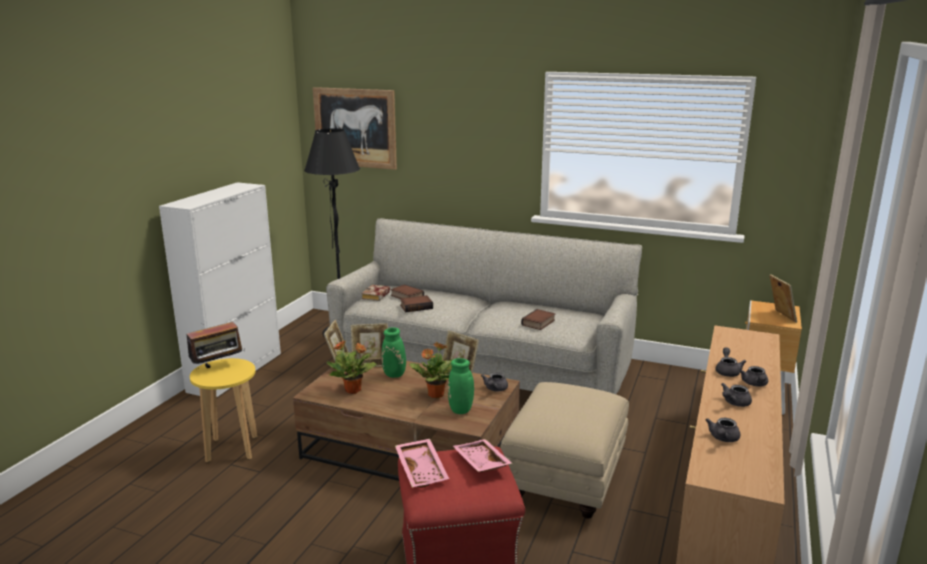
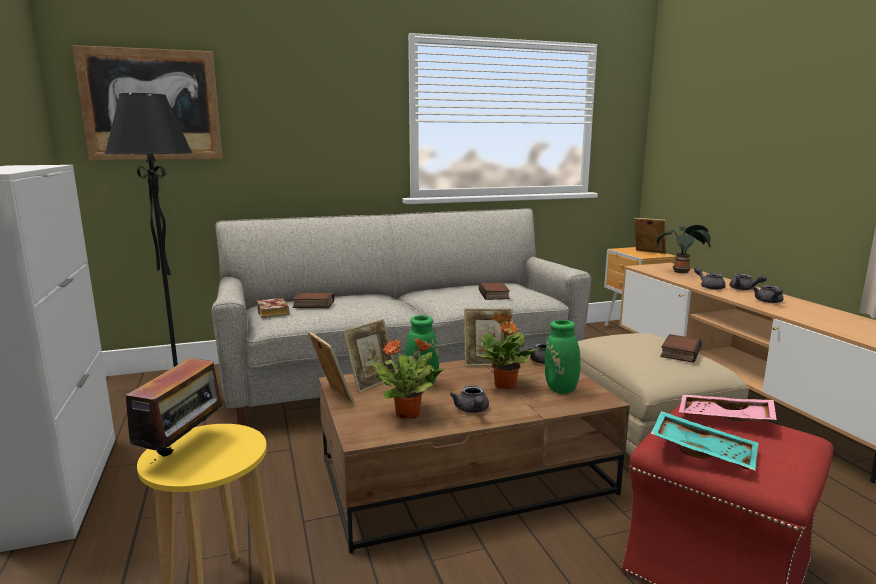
camera: 40 degrees left, 5 degrees down
pink tray [395,439,449,487] -> turquoise tray [651,411,758,470]
book [400,295,433,312] -> book moved to [660,334,702,363]
grey teapot [706,418,740,442] -> grey teapot moved to [450,385,489,413]
none -> potted plant [657,225,711,273]

